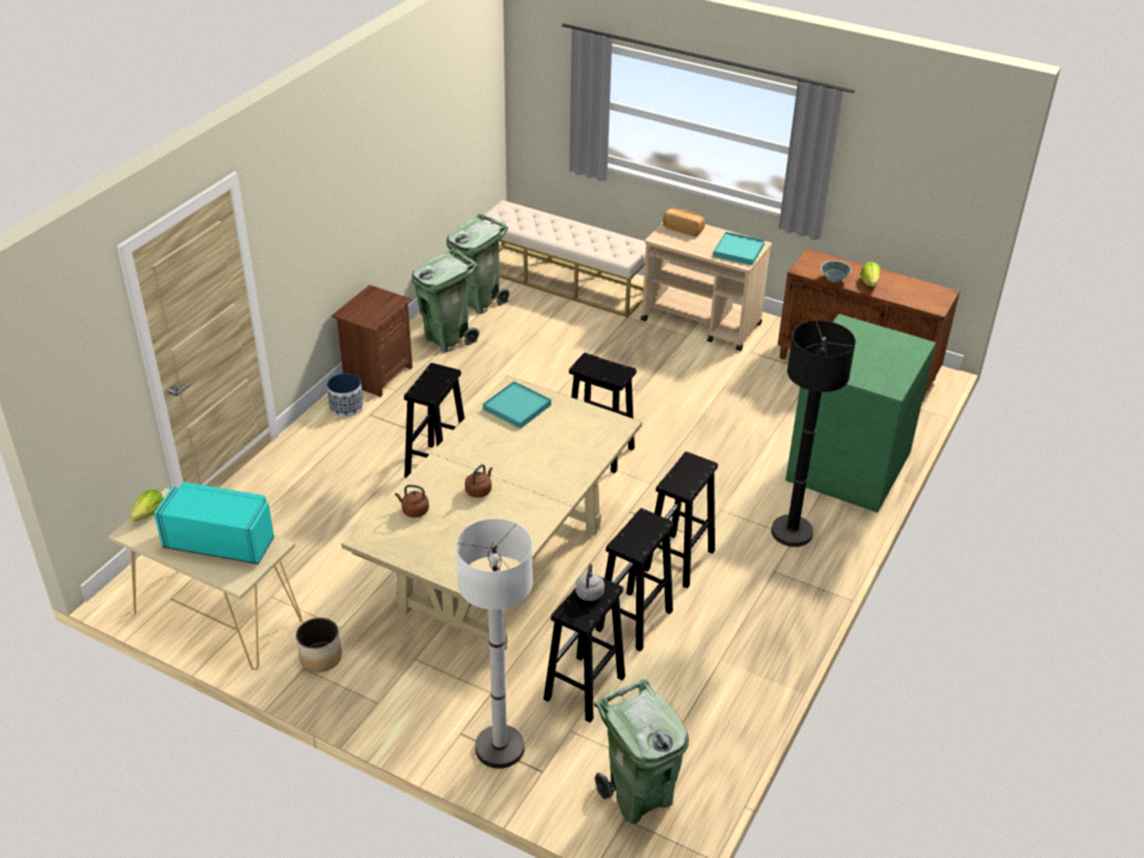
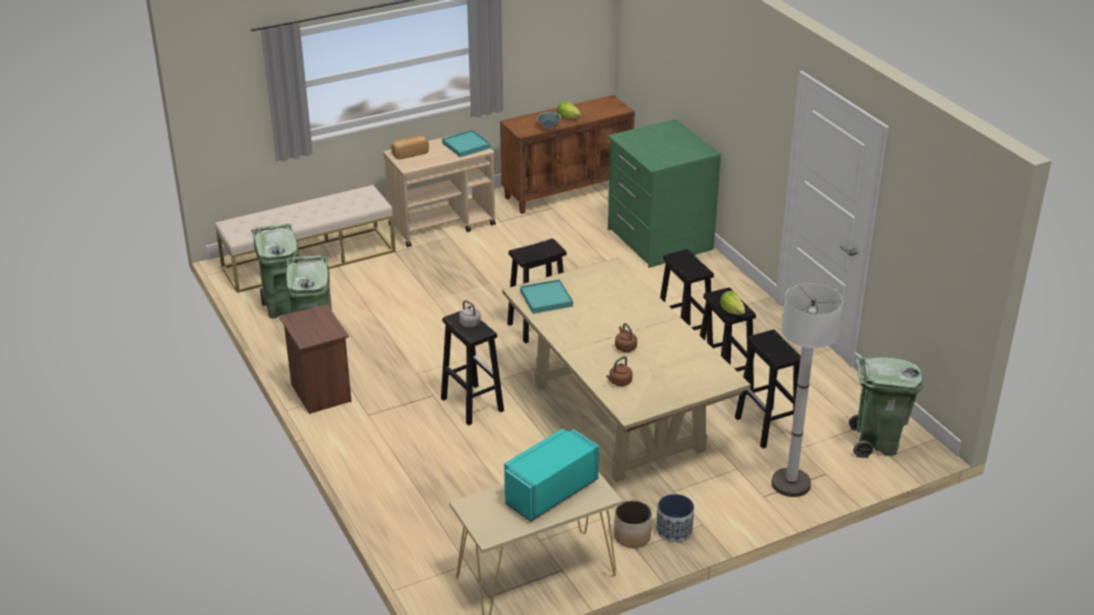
camera: 55 degrees left, 5 degrees down
lettuce [130,489,164,522] -> lettuce moved to [720,291,745,315]
planter [327,373,363,417] -> planter moved to [656,494,694,542]
grey kettle [576,564,604,601] -> grey kettle moved to [459,300,481,328]
black floor lamp [771,321,856,547] -> none

